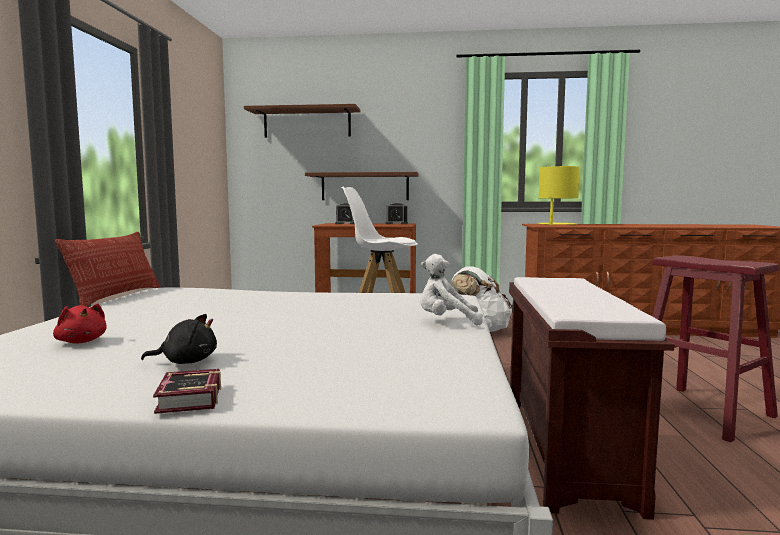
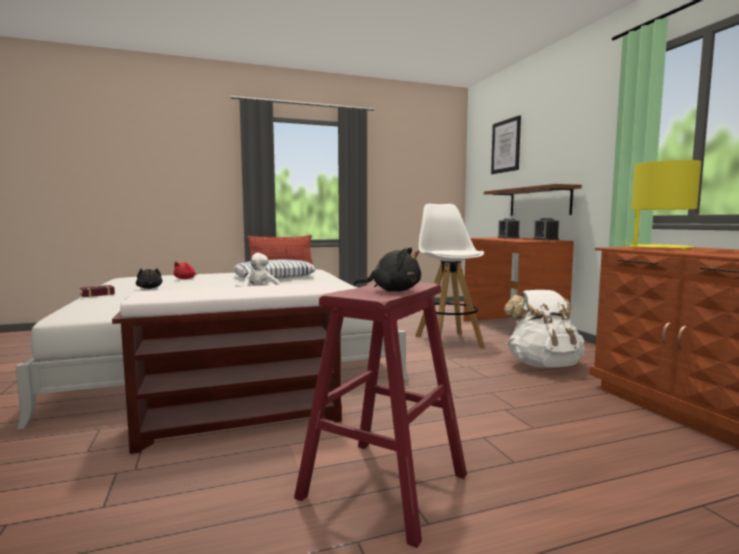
camera: 65 degrees right, 0 degrees up
brown shelf [244,104,360,138] -> picture [491,115,521,174]
none -> pillow [233,260,316,279]
none -> black plush toy [353,248,421,292]

